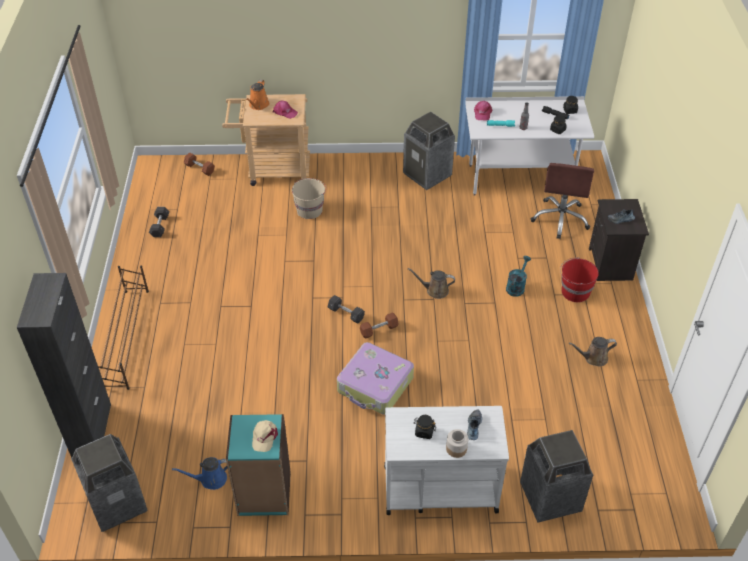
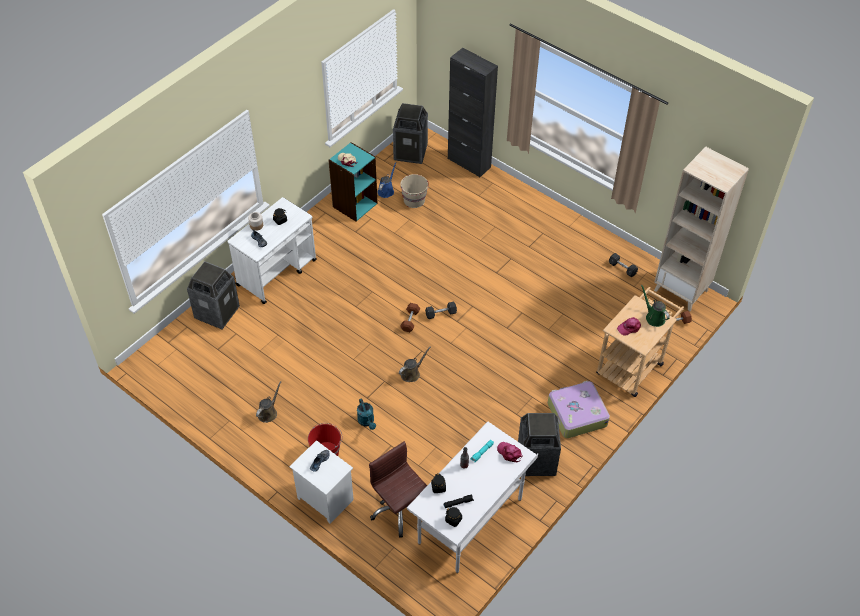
camera: 130 degrees right, 5 degrees up
brown shoe rack [97,266,149,390] -> none
orange watering can [245,80,269,110] -> green watering can [641,285,670,327]
beige bucket [292,178,326,219] -> beige bucket moved to [400,174,429,208]
suitcase [337,342,414,415] -> suitcase moved to [548,381,610,438]
black nightstand [589,199,649,281] -> white nightstand [289,440,354,524]
none -> beige bookcase [654,147,749,311]

